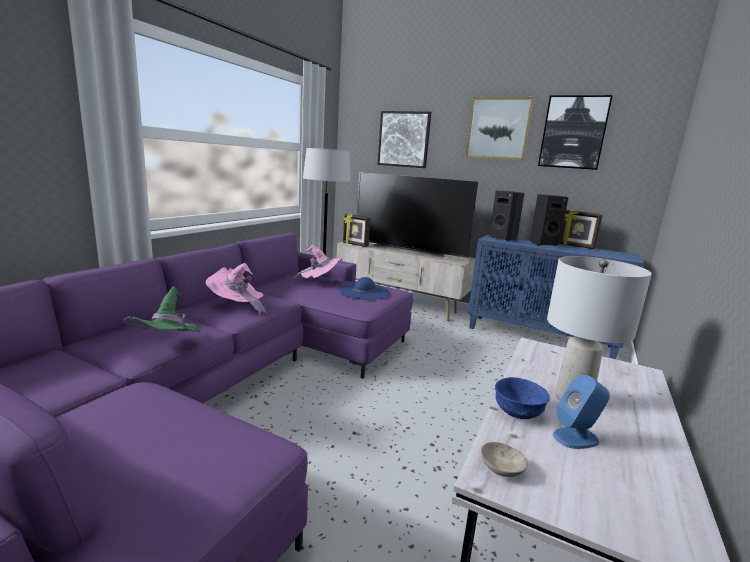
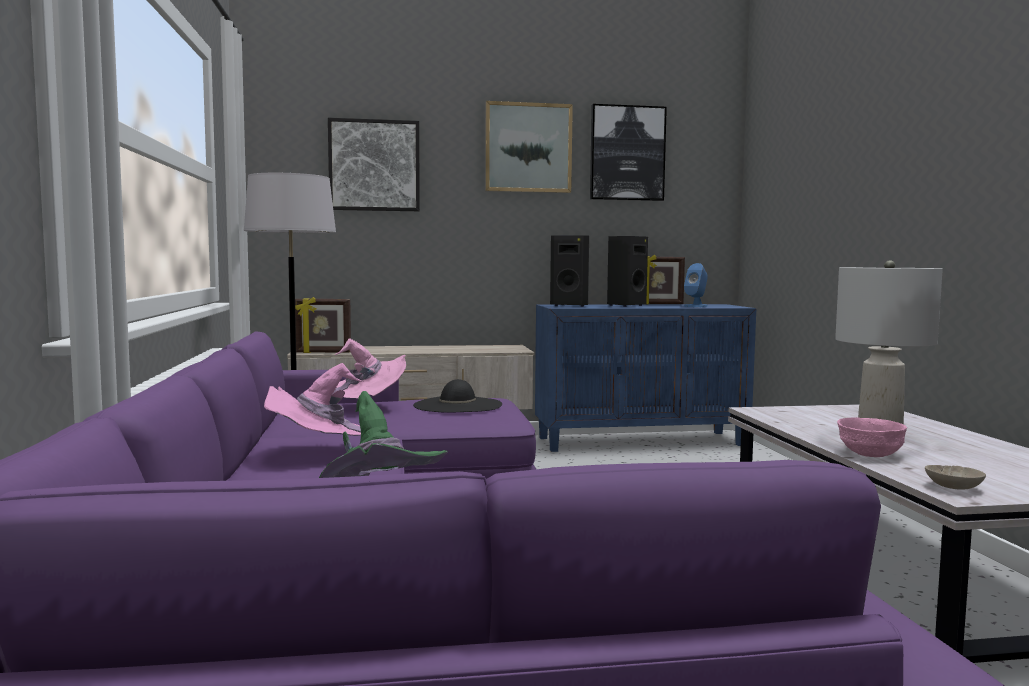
camera: 35 degrees left, 10 degrees down
blue hat [339,277,390,300] -> black hat [413,379,502,413]
television [357,172,478,258] -> none
blue bowl [495,377,550,419] -> pink bowl [837,418,907,457]
blue speaker [553,375,610,449] -> blue speaker moved to [684,263,708,307]

